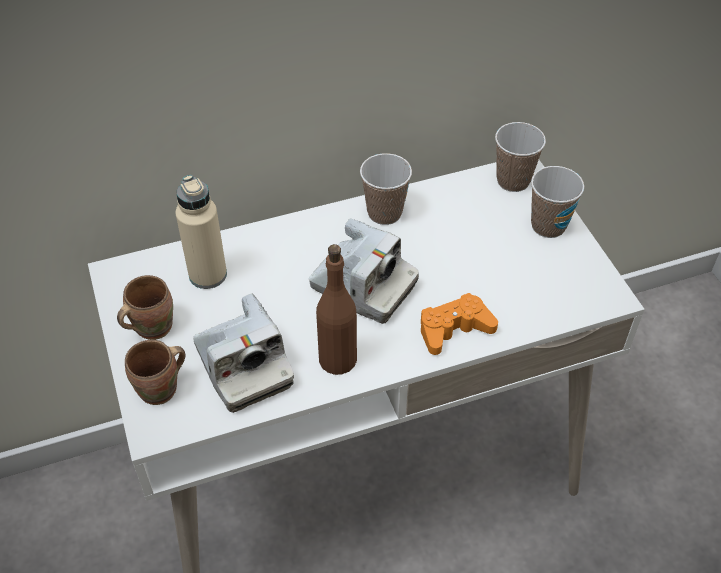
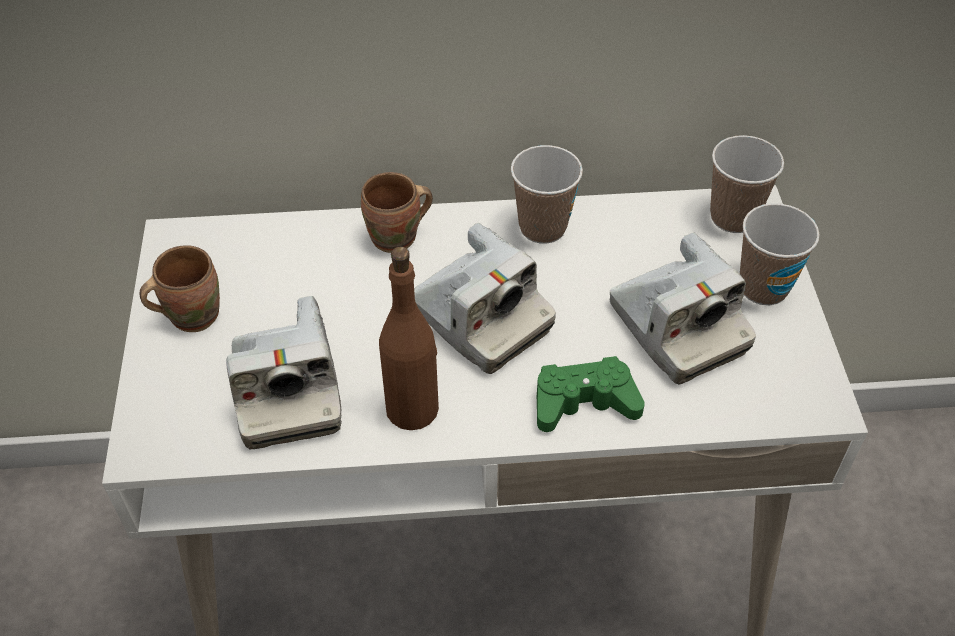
camera: 15 degrees right, 0 degrees up
brown mug [125,340,185,405] -> brown mug moved to [361,172,433,253]
beige bottle [176,175,227,289] -> none
orange game controller [421,293,498,355] -> green game controller [536,356,645,432]
none -> camera [610,232,756,384]

